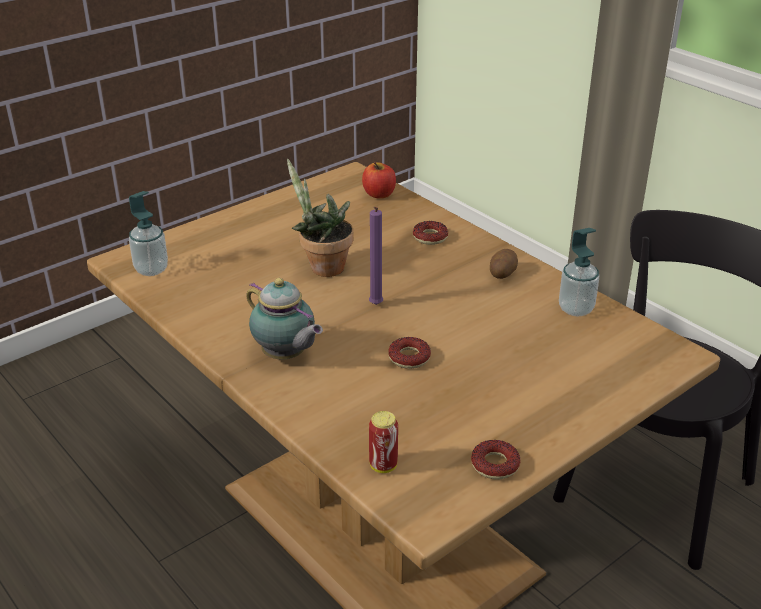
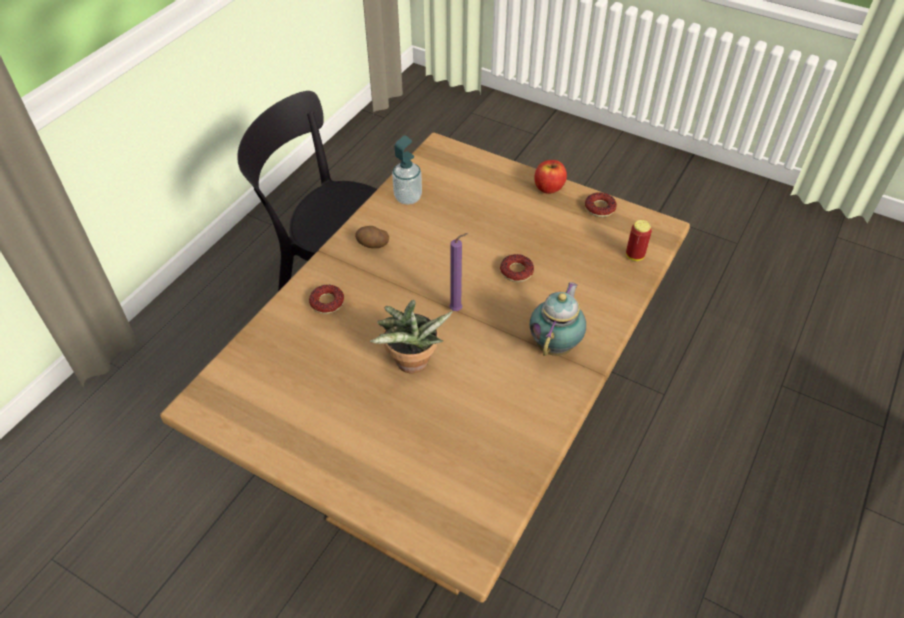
camera: 110 degrees left, 15 degrees up
soap dispenser [129,191,168,276] -> none
apple [362,162,396,199] -> apple moved to [534,160,567,194]

